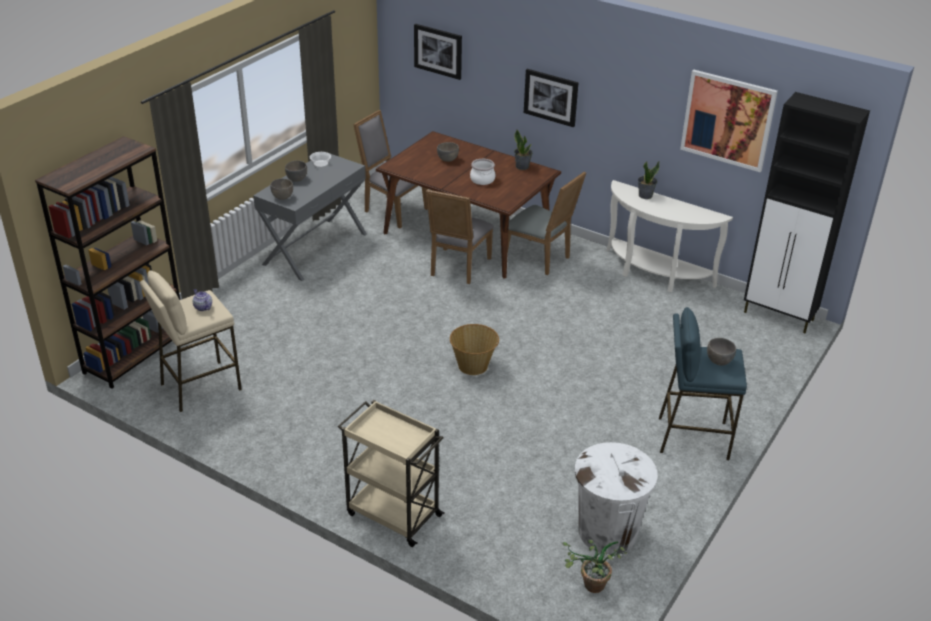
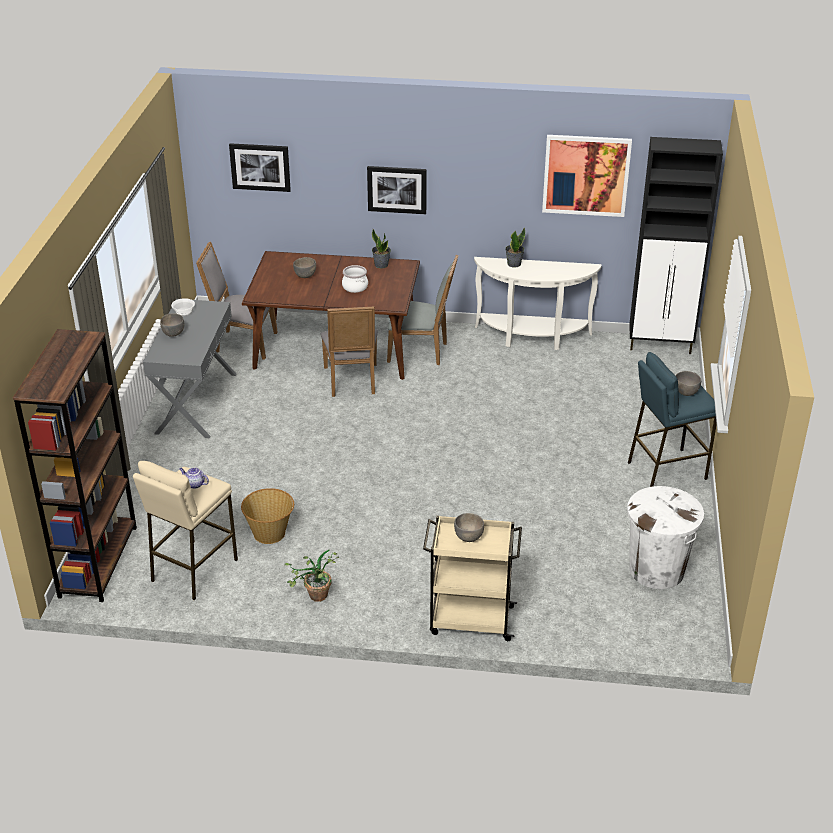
camera: 25 degrees left, 0 degrees up
grey bowl [270,178,293,200] -> grey bowl moved to [454,513,484,542]
basket [450,324,499,375] -> basket moved to [241,488,294,544]
potted plant [562,540,627,593] -> potted plant moved to [284,550,339,602]

